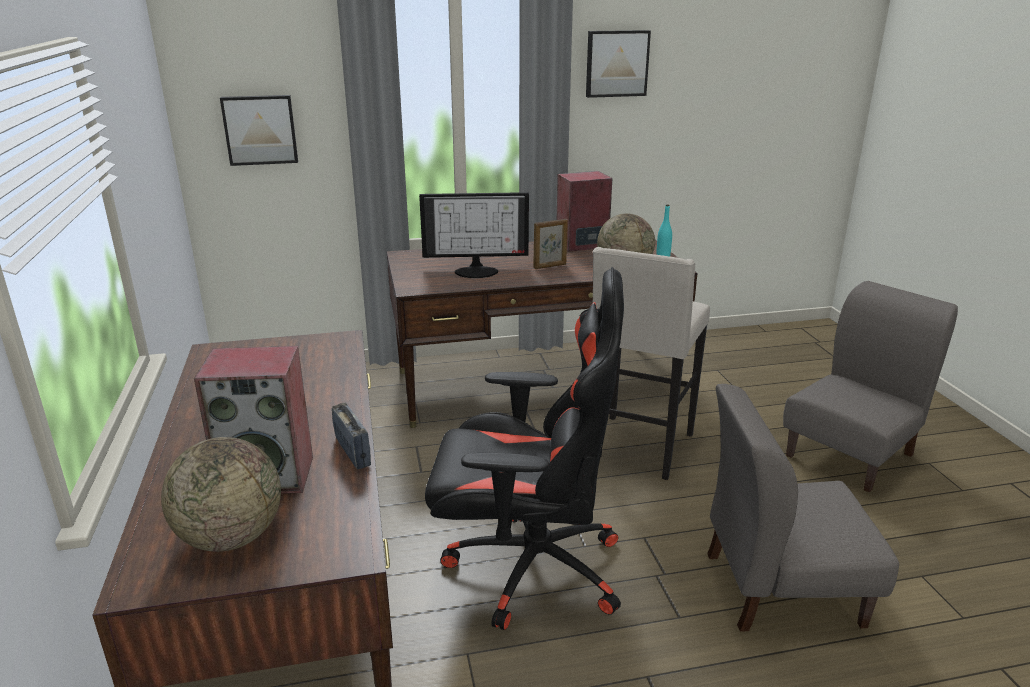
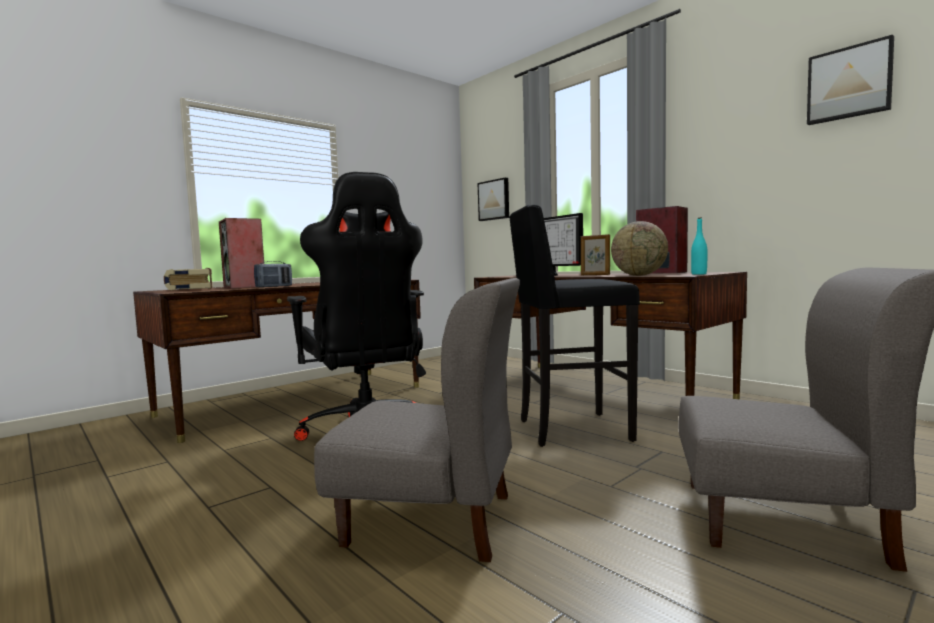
camera: 60 degrees right, 20 degrees down
globe [161,437,281,552] -> book [164,268,213,290]
picture [586,30,651,98] -> picture moved to [807,35,894,125]
beige stool [593,247,710,480] -> black stool [509,205,640,447]
grey chair [707,384,899,632] -> grey chair turned 135 degrees clockwise [314,278,520,562]

